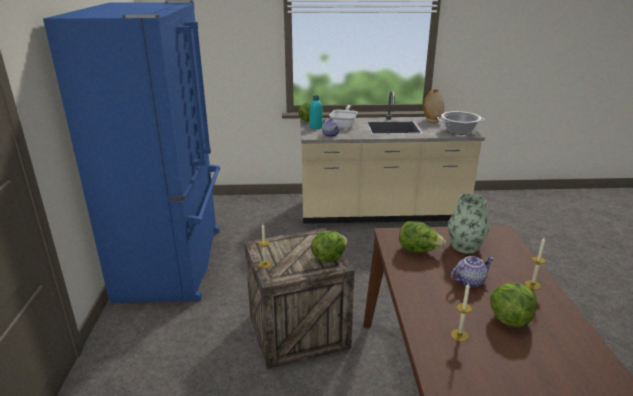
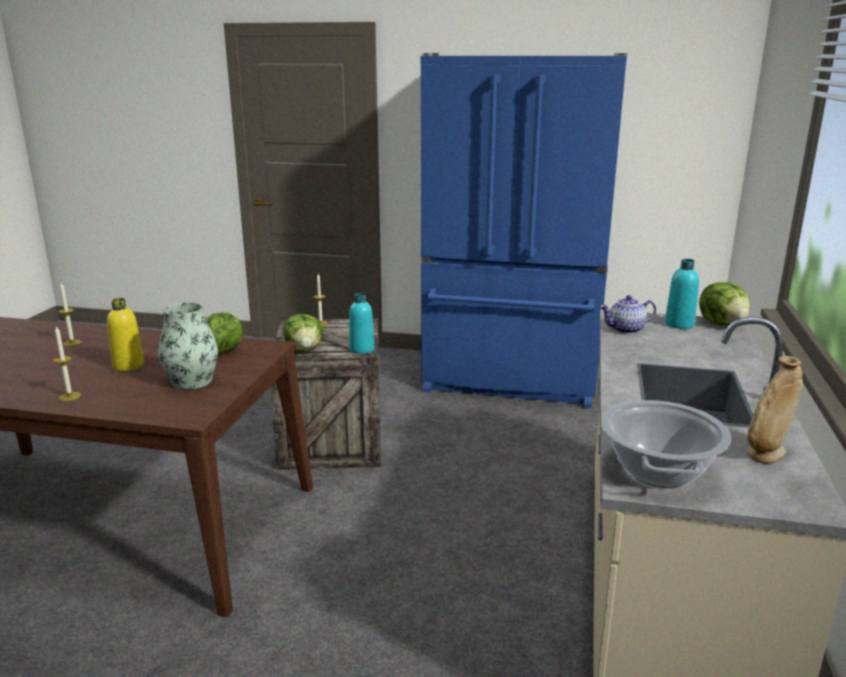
camera: 105 degrees right, 5 degrees down
frying pan [329,105,358,128] -> none
teapot [451,256,494,288] -> yellow bottle [107,298,144,371]
lettuce [490,283,537,327] -> none
none -> turquoise bottle [349,293,374,354]

